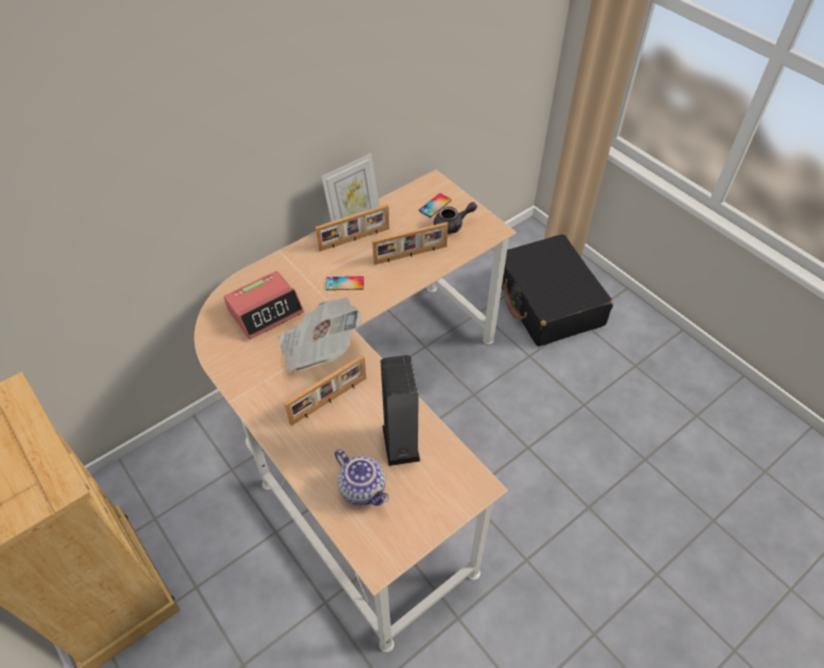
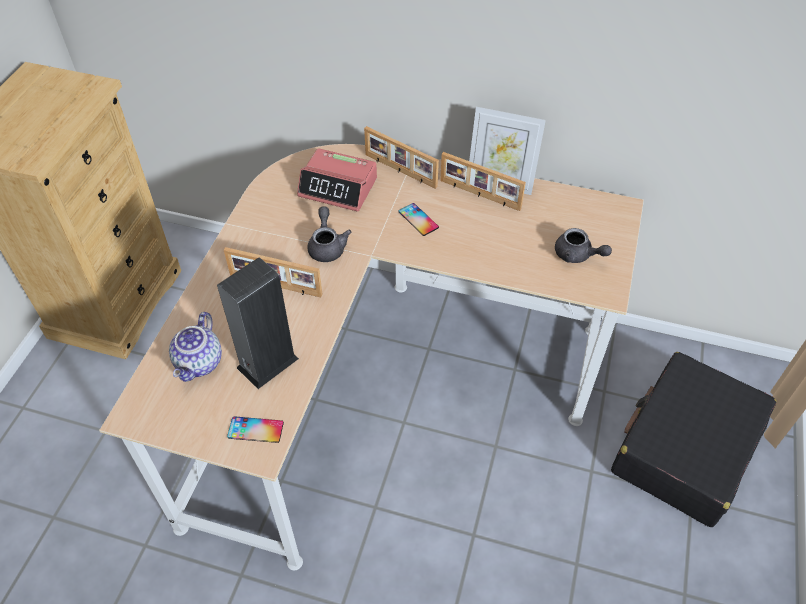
camera: 55 degrees right, 0 degrees up
newspaper [278,297,361,372] -> grey teapot [307,206,352,262]
picture frame [372,222,448,265] -> picture frame moved to [364,126,439,189]
phone [419,193,452,217] -> phone moved to [227,416,284,443]

